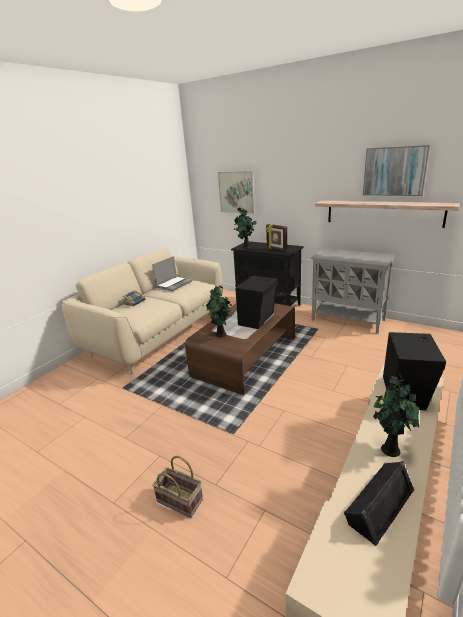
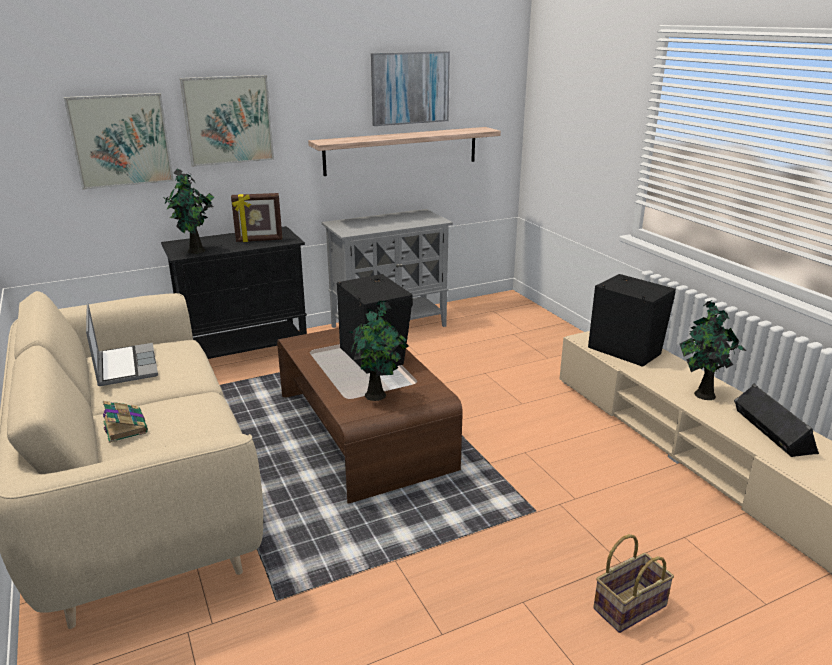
camera: 60 degrees left, 0 degrees up
none -> picture [180,75,274,167]

